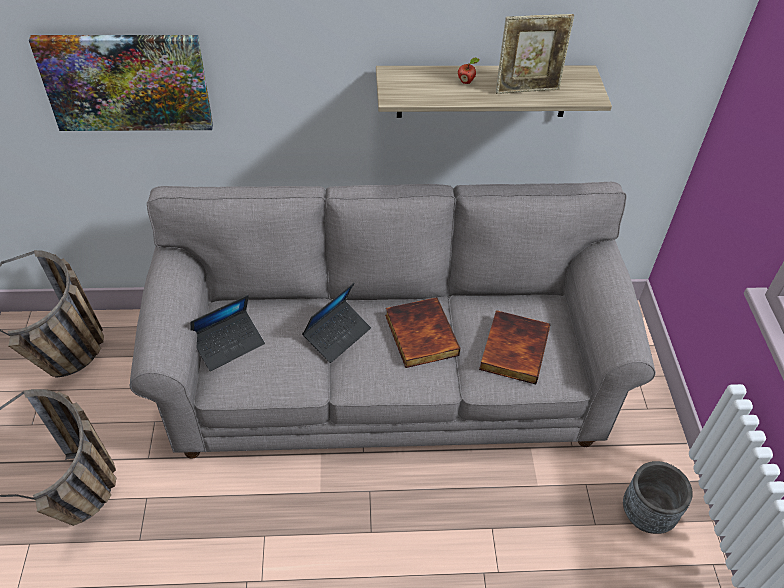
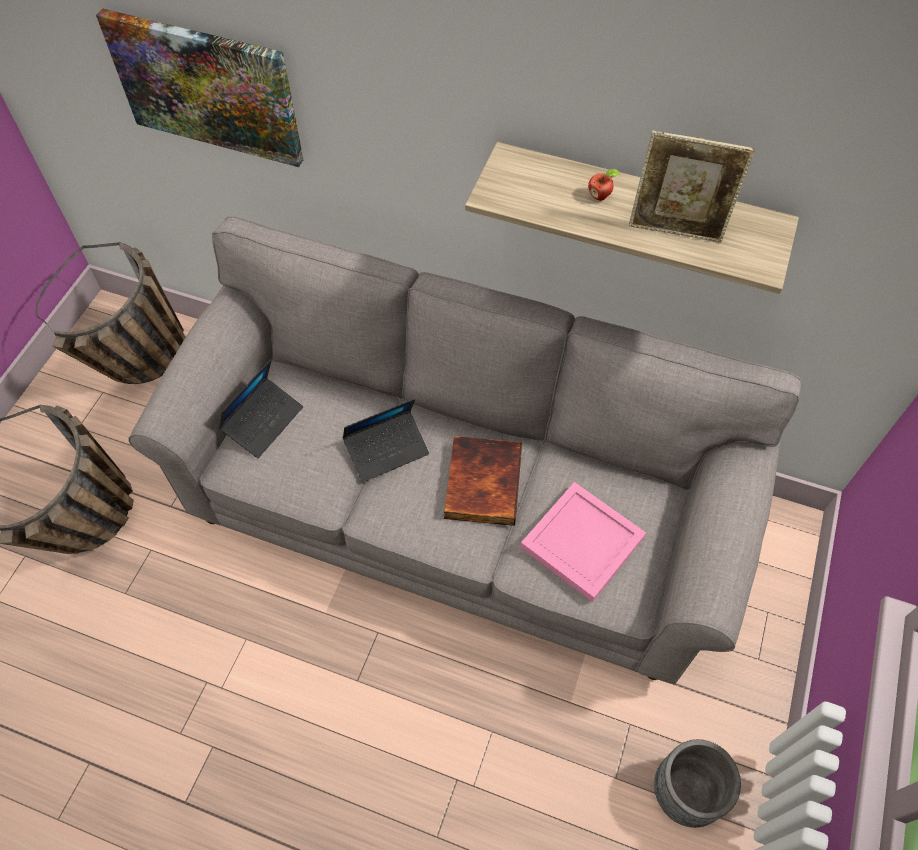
camera: 25 degrees right, 10 degrees up
laptop [190,295,265,371] -> laptop turned 45 degrees counterclockwise [218,359,303,458]
book [479,310,550,384] -> pink tray [520,482,646,602]

